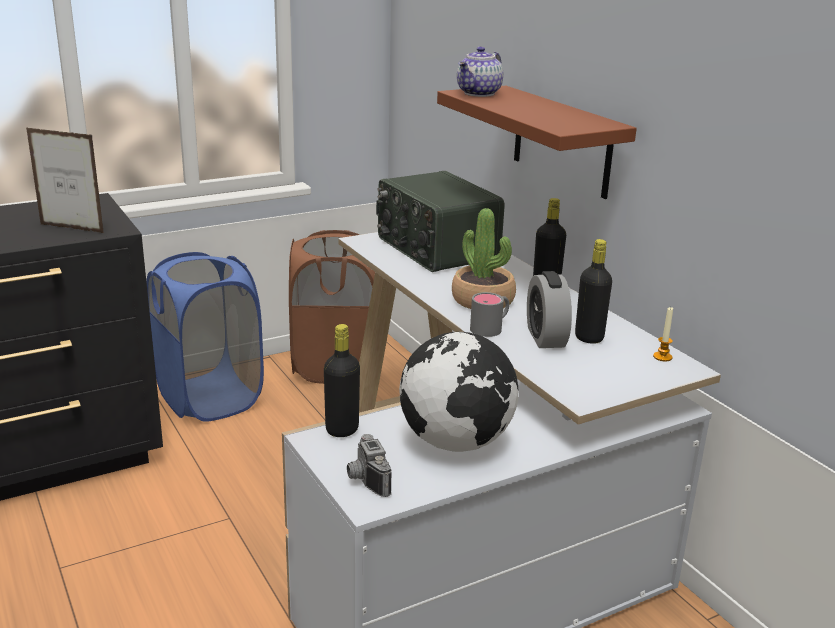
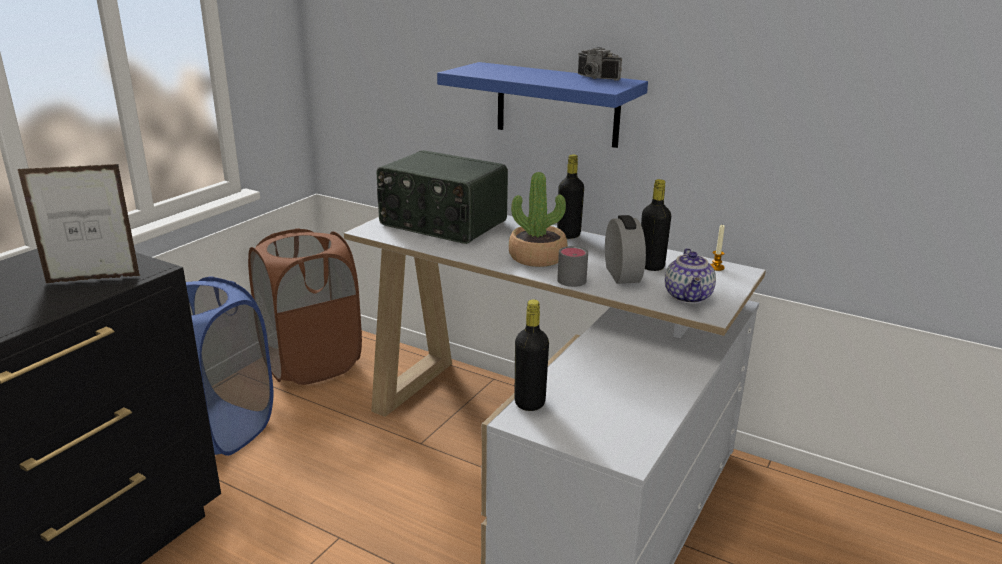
camera: 30 degrees left, 0 degrees up
camera [347,434,392,497] -> camera moved to [578,47,622,81]
globe [399,332,519,452] -> none
brown shelf [437,86,637,199] -> blue shelf [437,62,648,148]
teapot [457,46,503,97] -> teapot moved to [665,248,716,304]
alarm clock [527,271,572,348] -> alarm clock turned 150 degrees counterclockwise [605,215,646,284]

